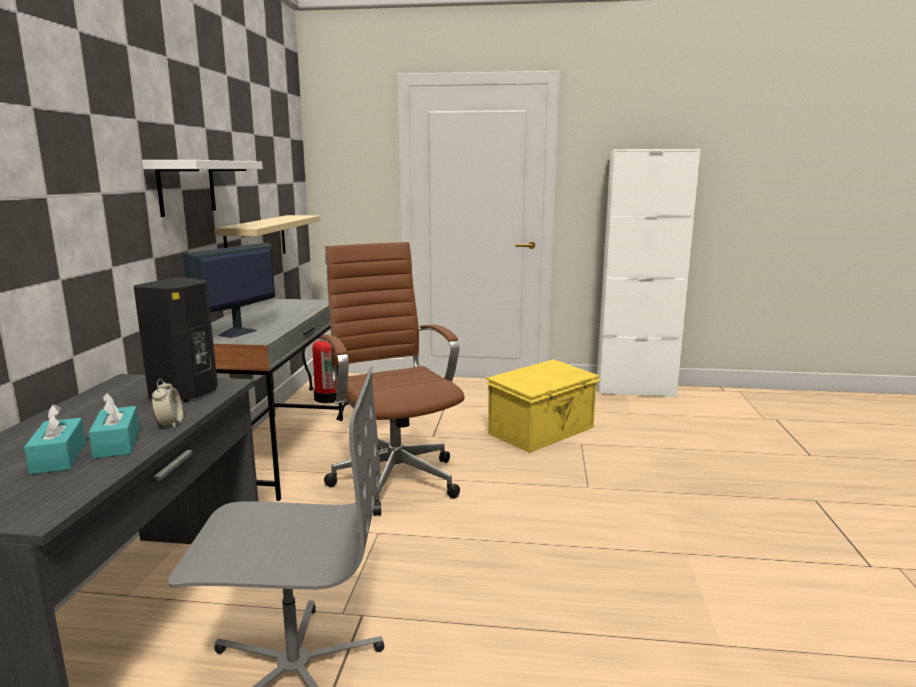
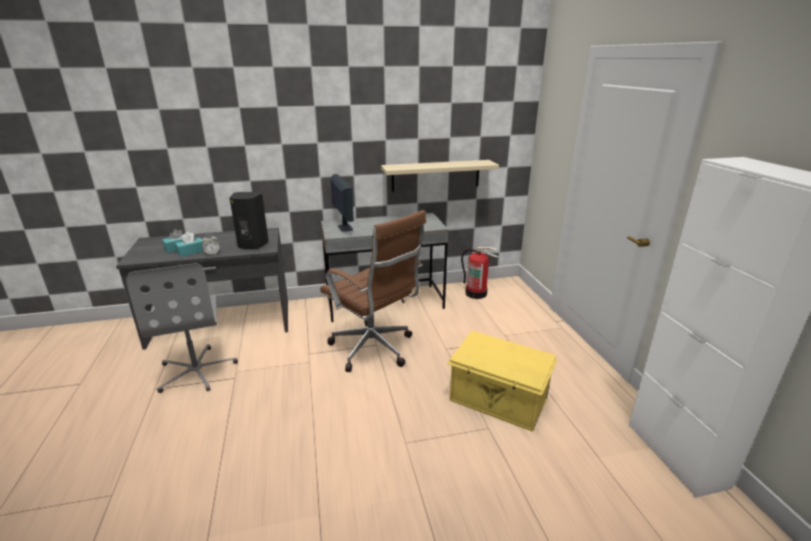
camera: 70 degrees right, 10 degrees up
white shelf [142,160,263,217] -> none
monitor [183,243,275,338] -> monitor turned 60 degrees clockwise [331,174,354,232]
brown office chair [320,242,464,516] -> brown office chair turned 90 degrees clockwise [320,210,426,372]

